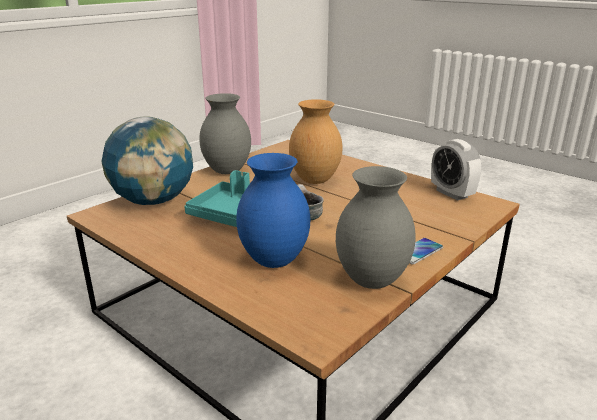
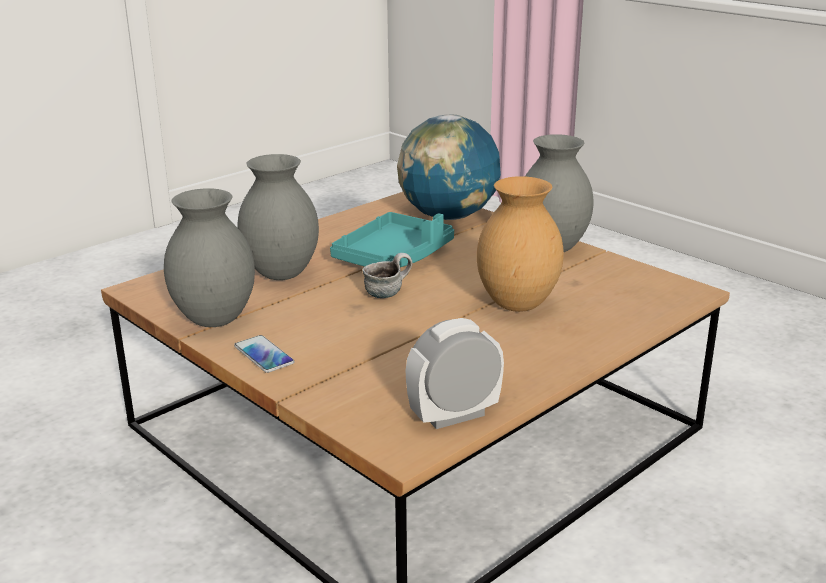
camera: 95 degrees right, 0 degrees up
blue vase [236,153,310,268] -> grey vase [237,154,319,280]

